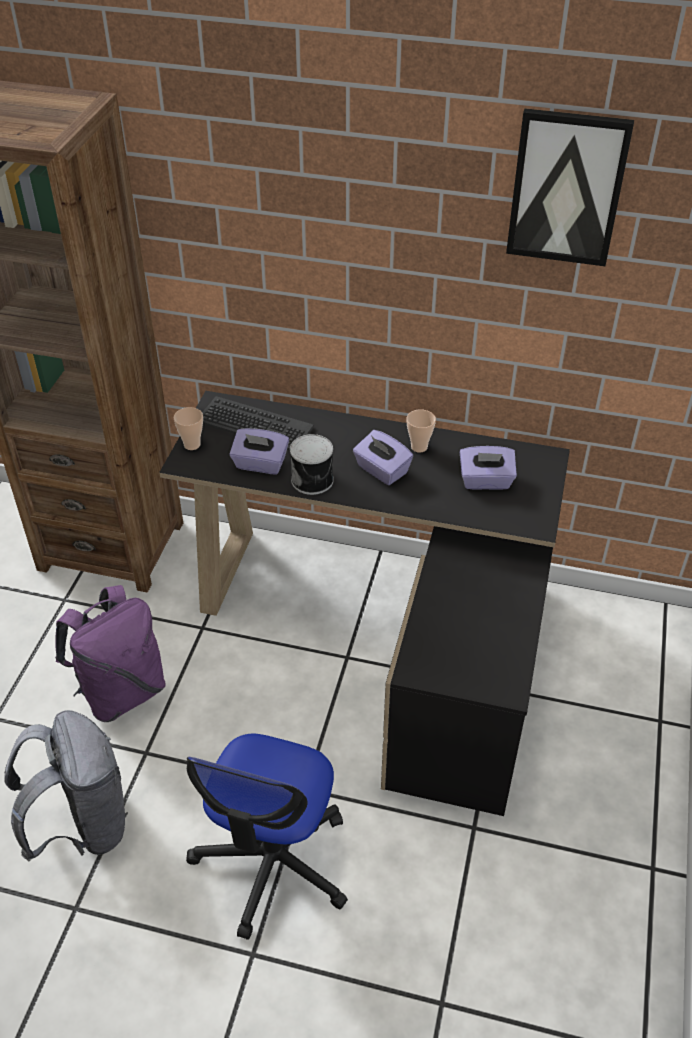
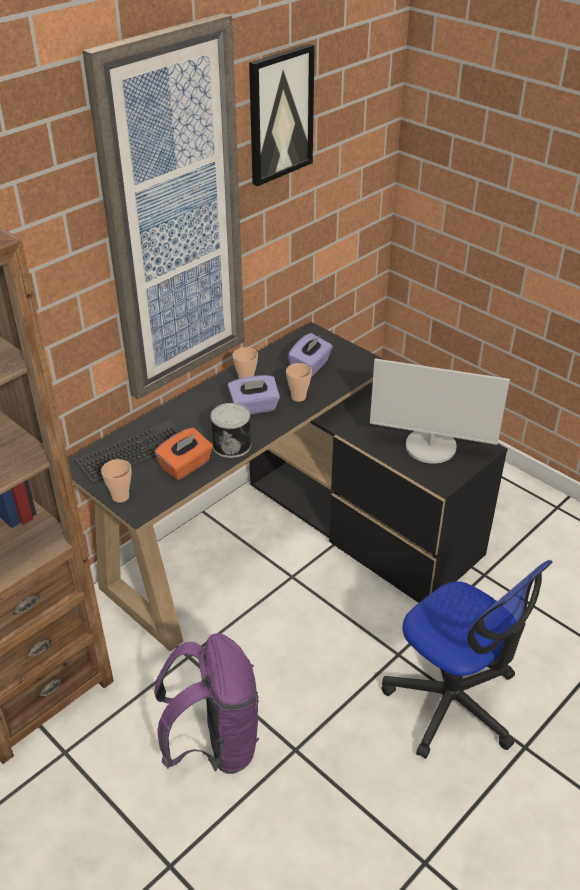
camera: 60 degrees left, 5 degrees down
grey backpack [4,710,128,862] -> none
purple tissue box [229,428,289,475] -> orange tissue box [155,427,213,480]
none -> picture [83,13,244,400]
none -> cup [286,363,312,402]
none -> monitor [370,359,510,464]

